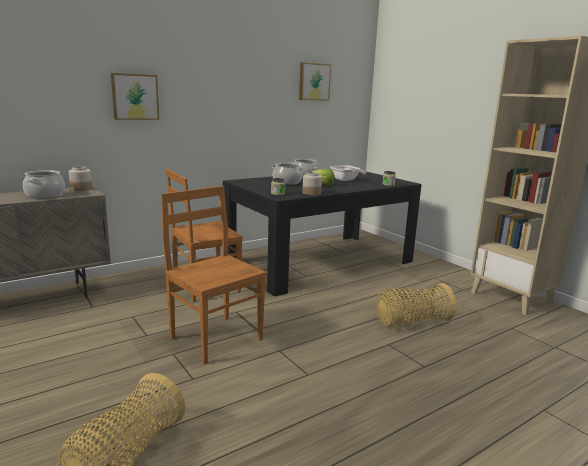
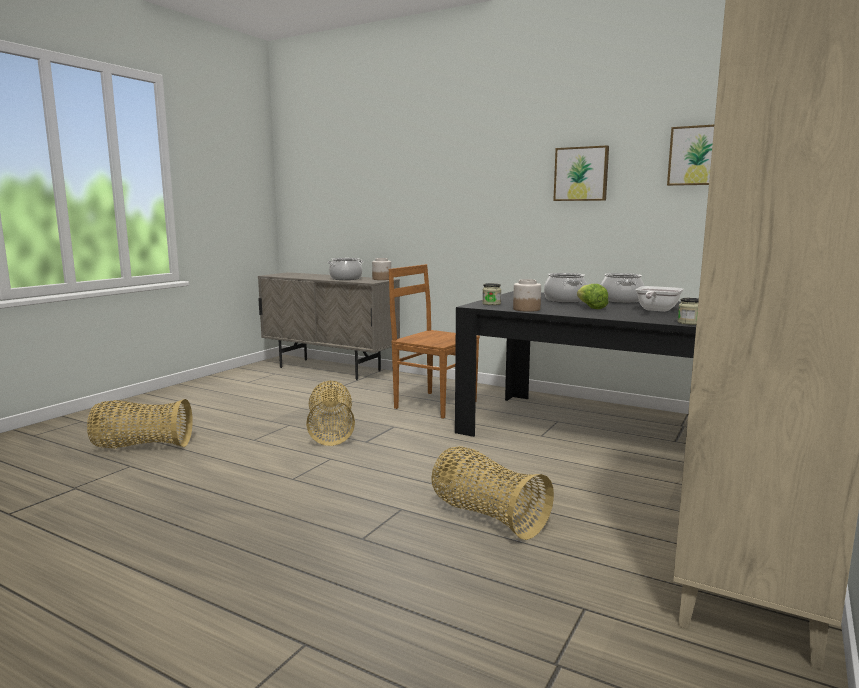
camera: 65 degrees right, 5 degrees down
picture [111,73,159,120] -> picture moved to [553,145,609,201]
brown chair [161,186,267,364] -> basket [306,381,355,446]

